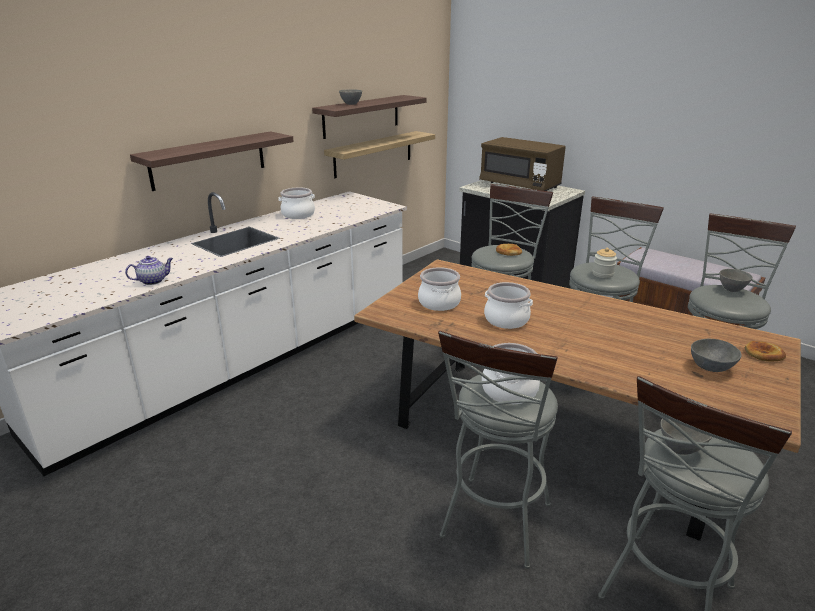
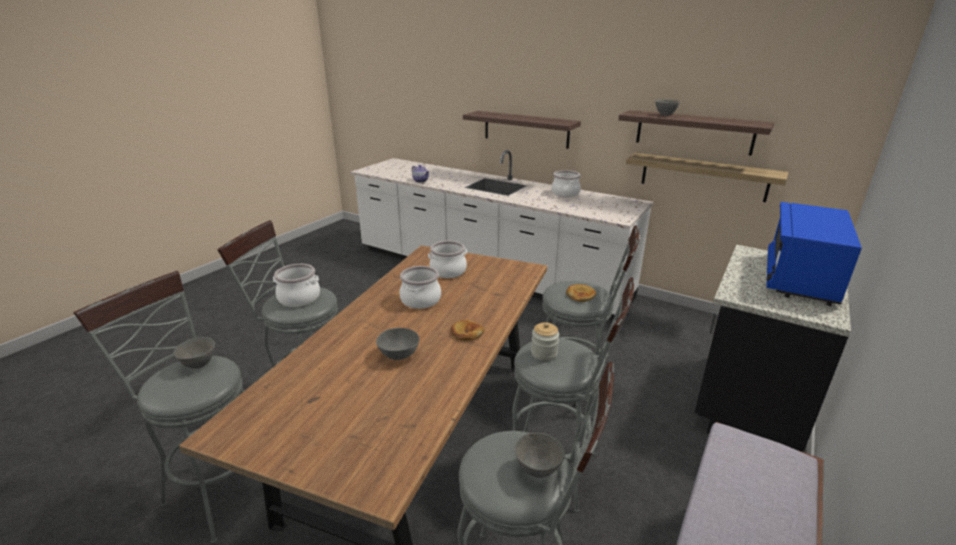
camera: 80 degrees right, 0 degrees up
brown microwave [479,137,566,191] -> blue microwave [766,202,862,306]
grey bowl [691,338,742,372] -> grey bowl moved to [376,328,419,360]
bread [745,341,786,362] -> bread moved to [450,320,485,341]

